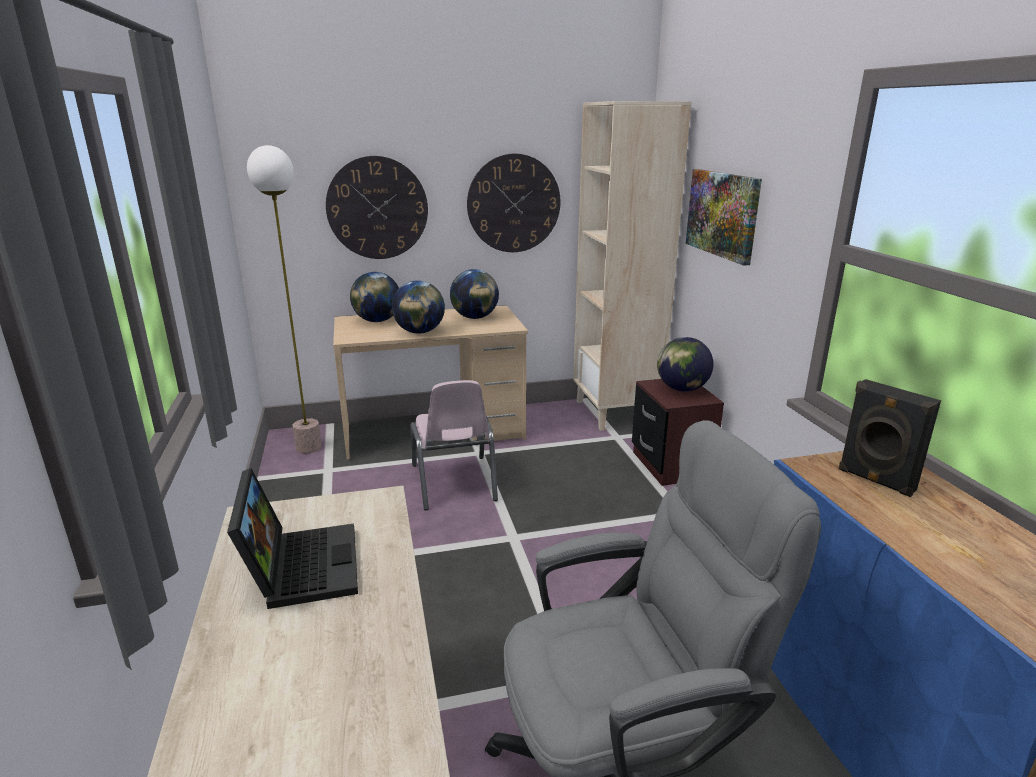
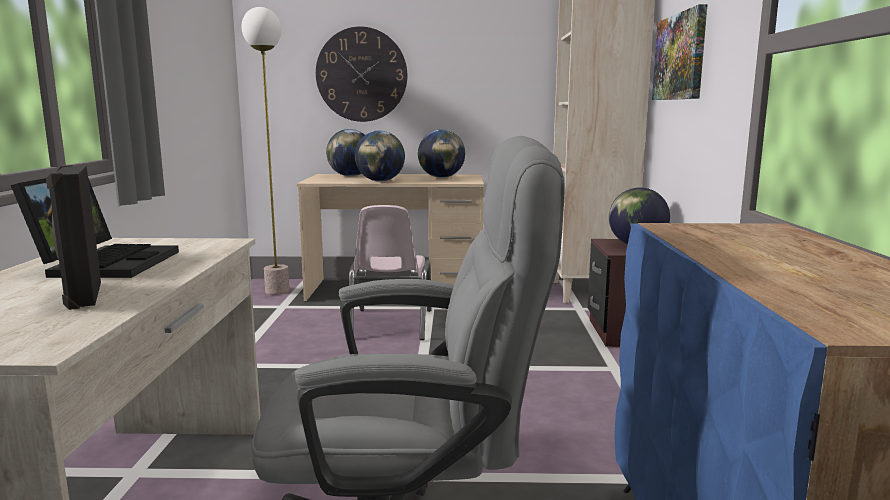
camera: 15 degrees right, 10 degrees down
wall clock [467,154,561,252] -> none
black speaker [839,379,941,497] -> black speaker moved to [46,165,101,310]

